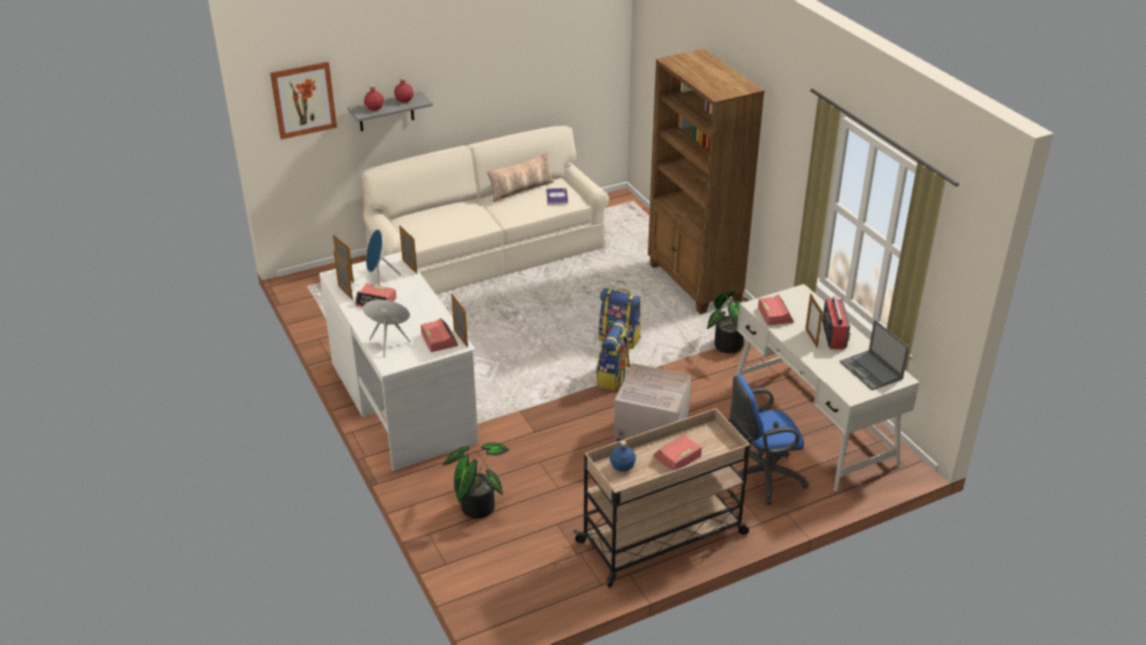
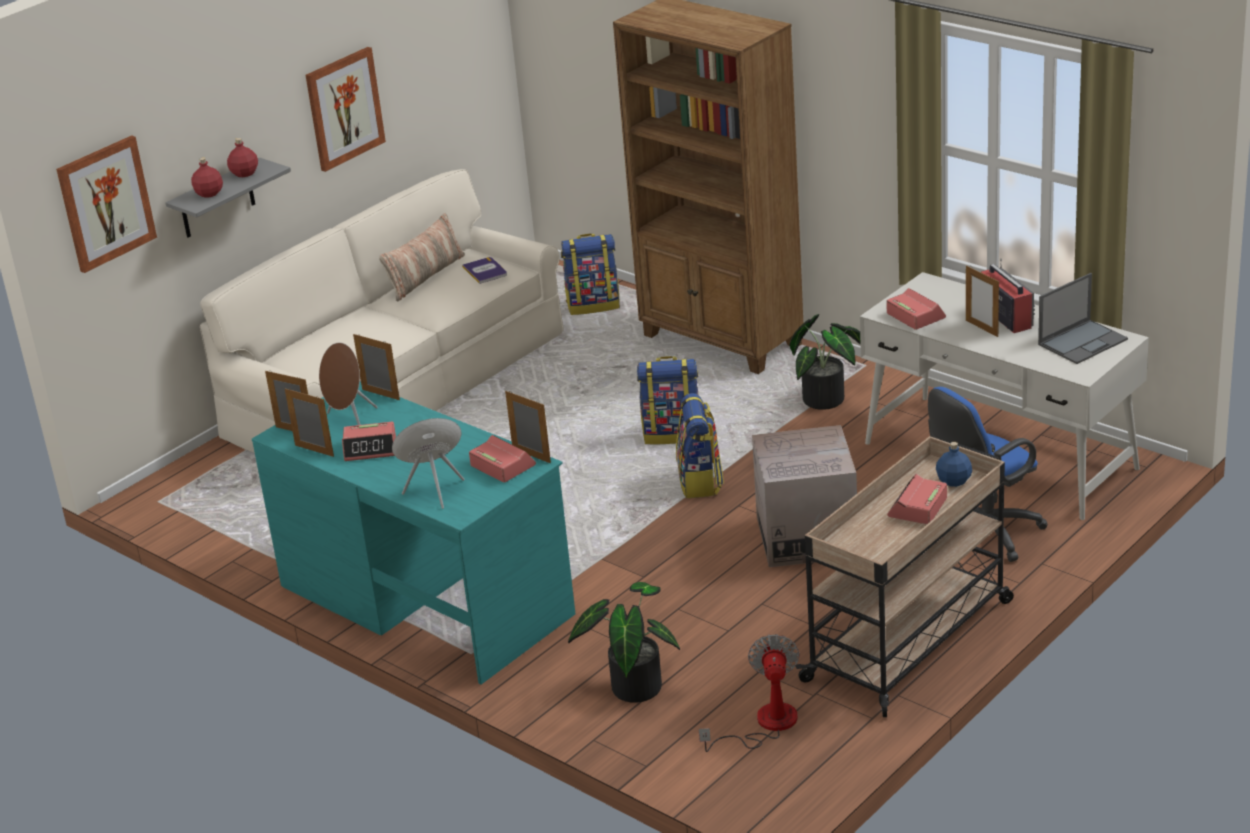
camera: 20 degrees left, 5 degrees down
white desk [319,252,478,471] -> turquoise desk [252,381,575,685]
blue speaker [366,229,401,286] -> brown speaker [319,342,378,425]
blue bottle [610,441,636,472] -> blue bottle moved to [936,442,972,487]
laptop [840,320,909,390] -> laptop turned 75 degrees counterclockwise [1038,273,1128,364]
none -> picture [305,47,386,172]
none -> backpack [561,234,620,315]
none -> fan [699,634,800,752]

